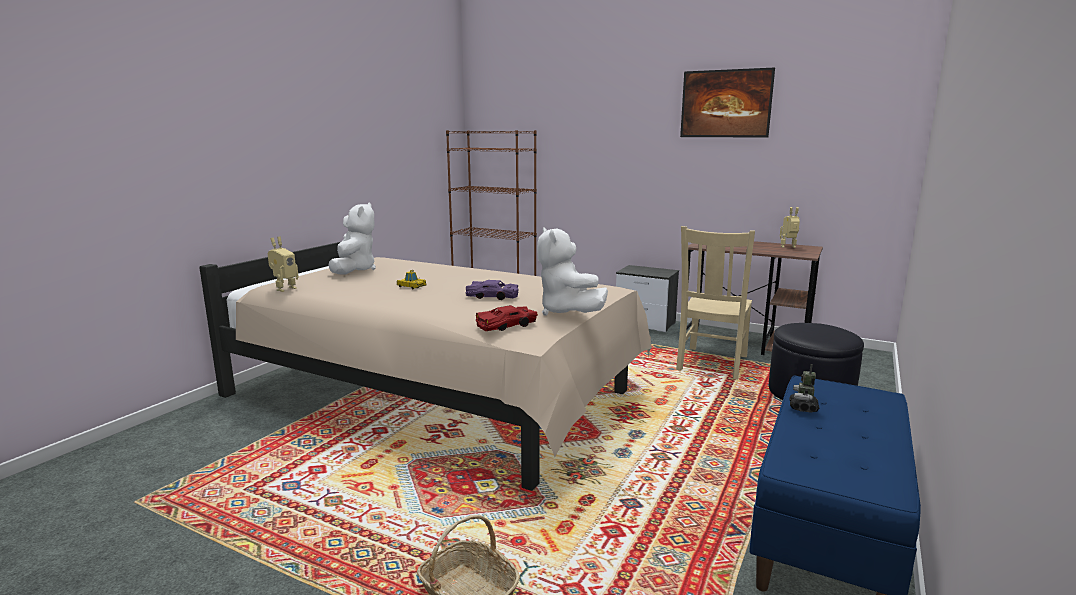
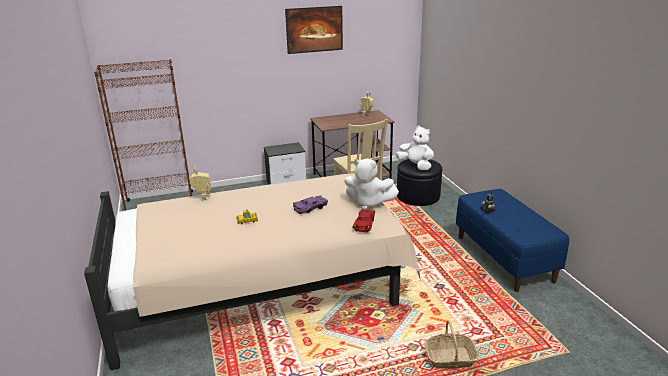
camera: 45 degrees left, 10 degrees up
toy robot [268,237,299,292] -> toy robot moved to [190,166,211,201]
white plush toy [328,202,376,275] -> white plush toy moved to [395,125,434,170]

